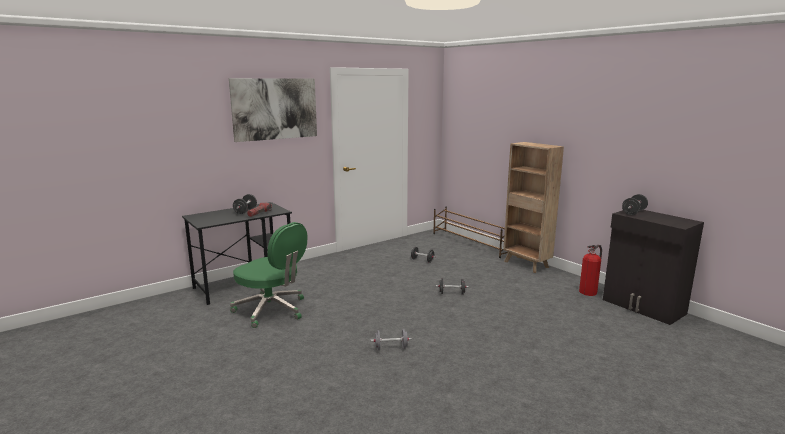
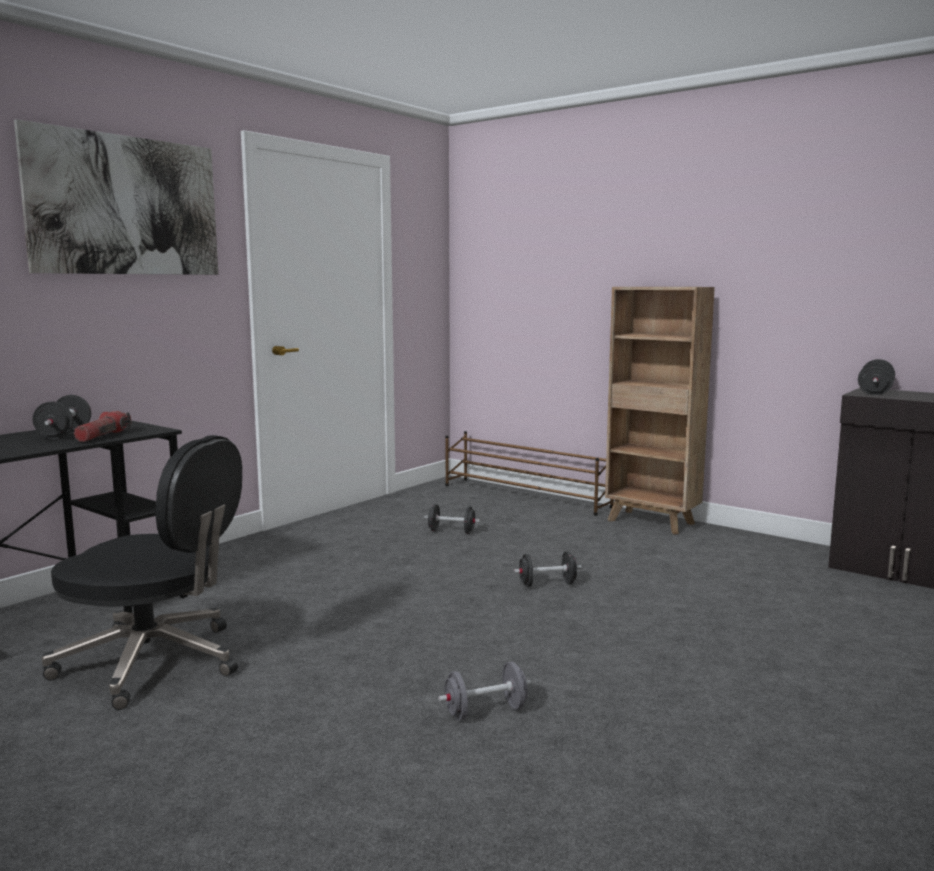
camera: 15 degrees left, 5 degrees down
green office chair [230,222,307,328] -> black office chair [42,435,242,710]
fire extinguisher [579,245,602,296] -> none

